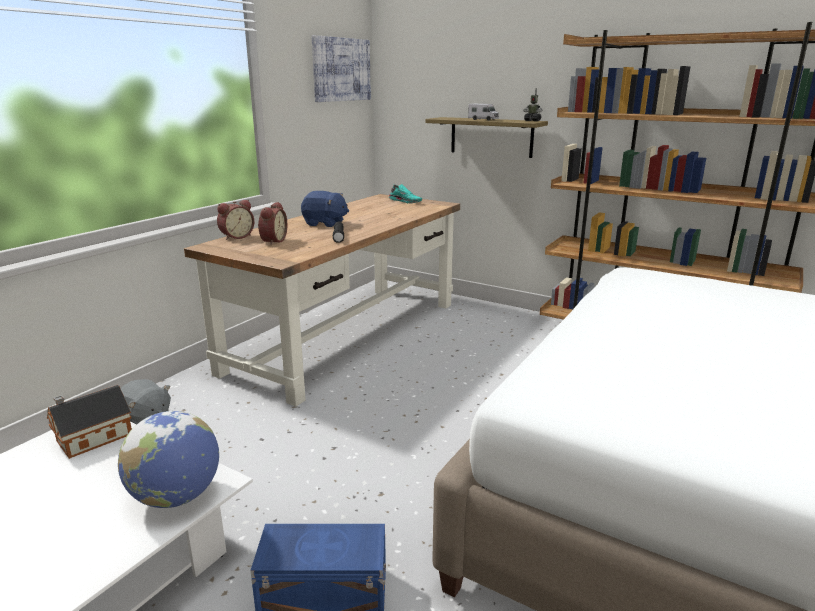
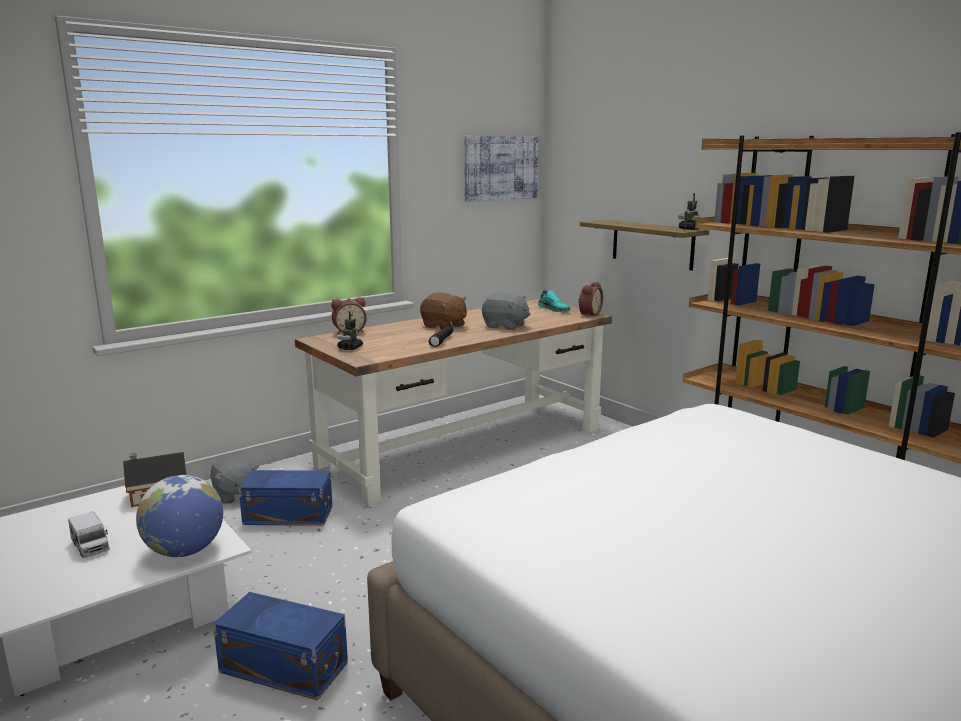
camera: 20 degrees right, 5 degrees down
alarm clock [258,202,287,245] -> alarm clock moved to [578,282,603,317]
blue plush toy [301,191,349,227] -> brown plush toy [420,292,467,330]
toy truck [468,104,499,121] -> toy truck moved to [68,511,110,558]
none -> blue storage box [239,470,332,526]
none -> toy robot [337,311,363,350]
none -> grey plush toy [482,292,530,330]

